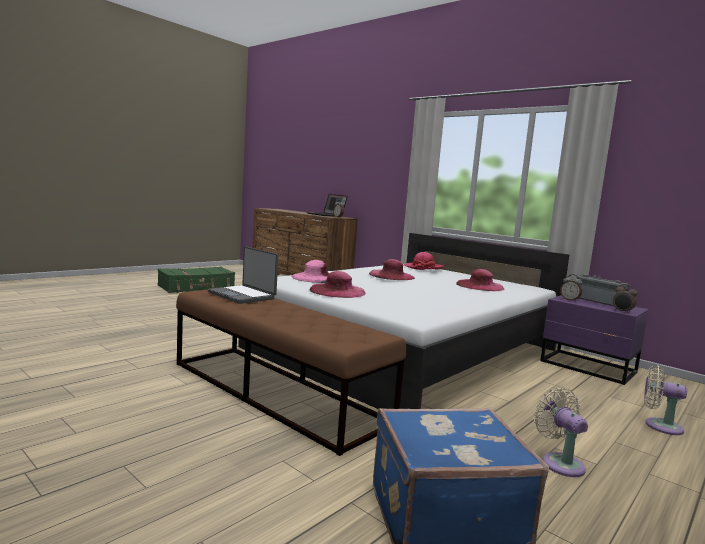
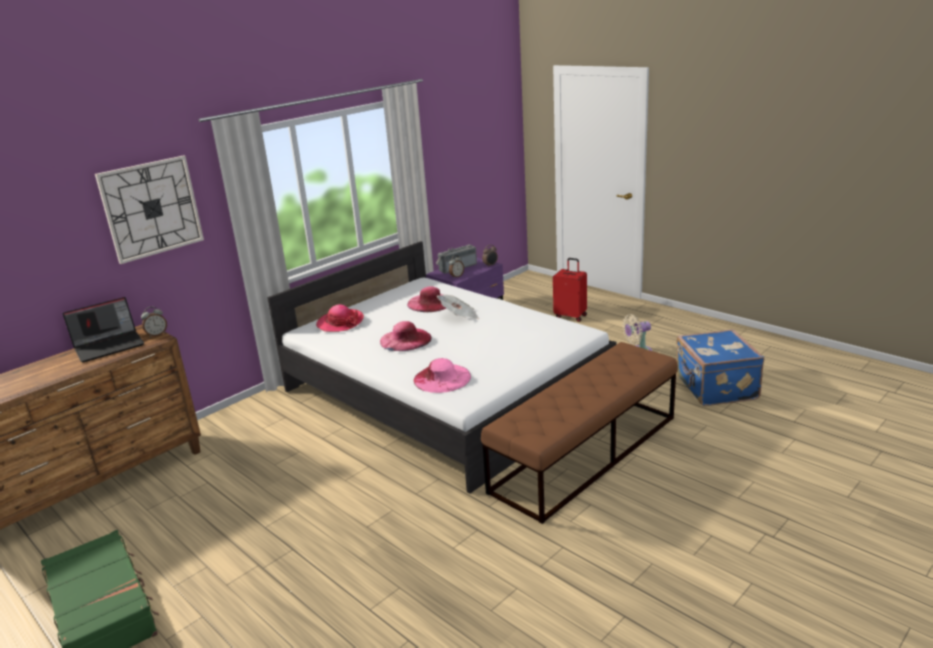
camera: 85 degrees left, 15 degrees up
laptop [208,247,278,304] -> none
pink hat [310,271,366,298] -> none
beige fan [644,365,687,435] -> red suitcase [553,258,587,322]
none -> wall clock [95,155,204,264]
none -> newspaper [437,295,479,319]

